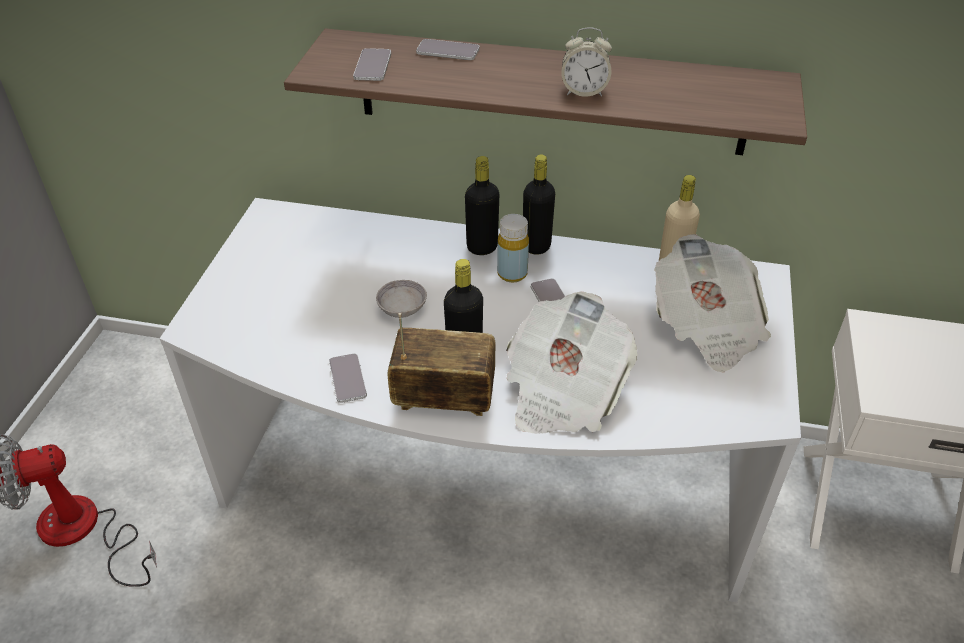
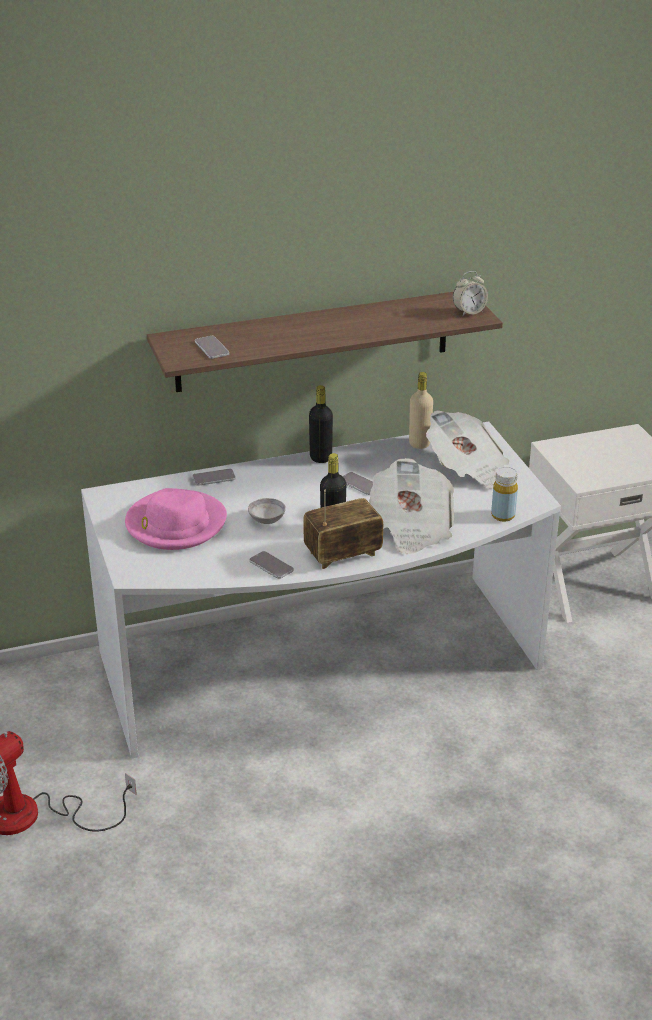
camera: 30 degrees left, 10 degrees down
phone [416,39,479,60] -> phone moved to [192,469,236,486]
black bottle [465,156,499,255] -> none
yellow bottle [497,214,529,283] -> yellow bottle moved to [491,467,518,522]
alarm clock [561,27,612,97] -> alarm clock moved to [453,271,488,316]
none -> pink hat [125,488,227,550]

